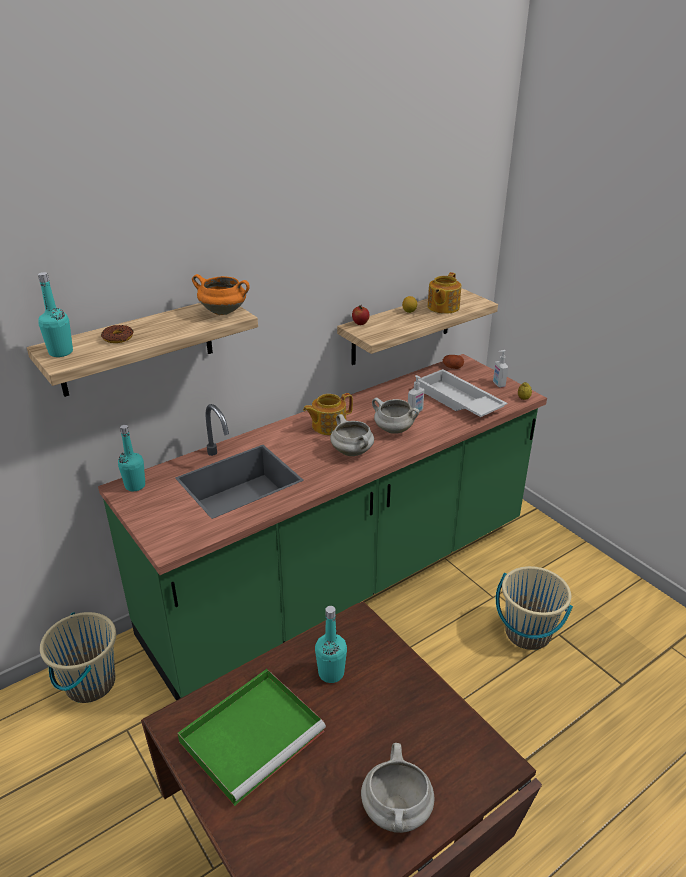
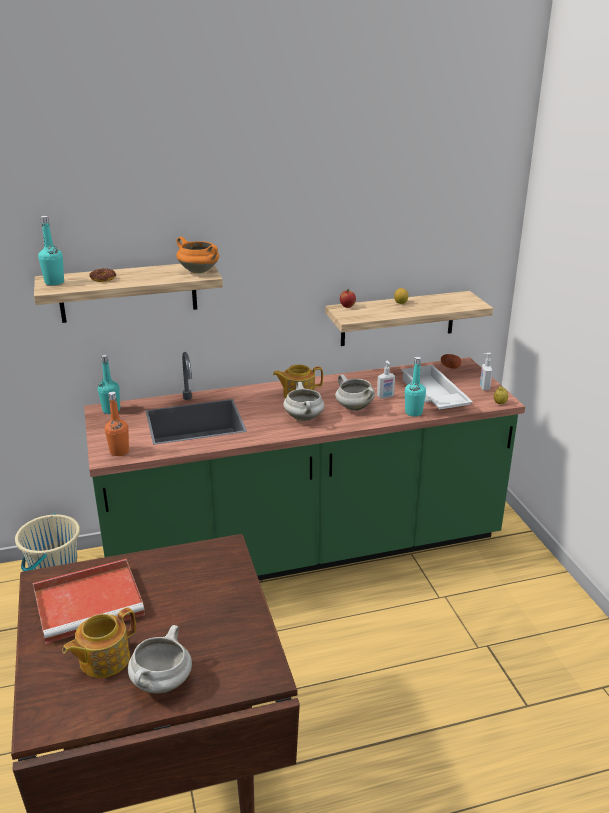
camera: 20 degrees right, 5 degrees down
green tray [178,669,326,806] -> red tray [33,559,145,644]
turquoise bottle [315,606,347,683] -> turquoise bottle moved to [405,357,426,417]
teapot [428,272,461,314] -> teapot moved to [62,607,136,678]
beige bucket [496,566,573,650] -> none
none -> orange bottle [105,392,129,456]

